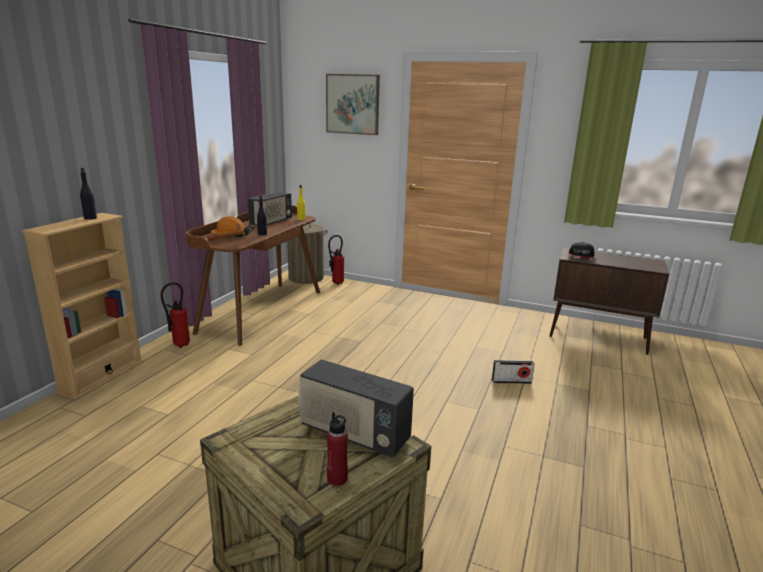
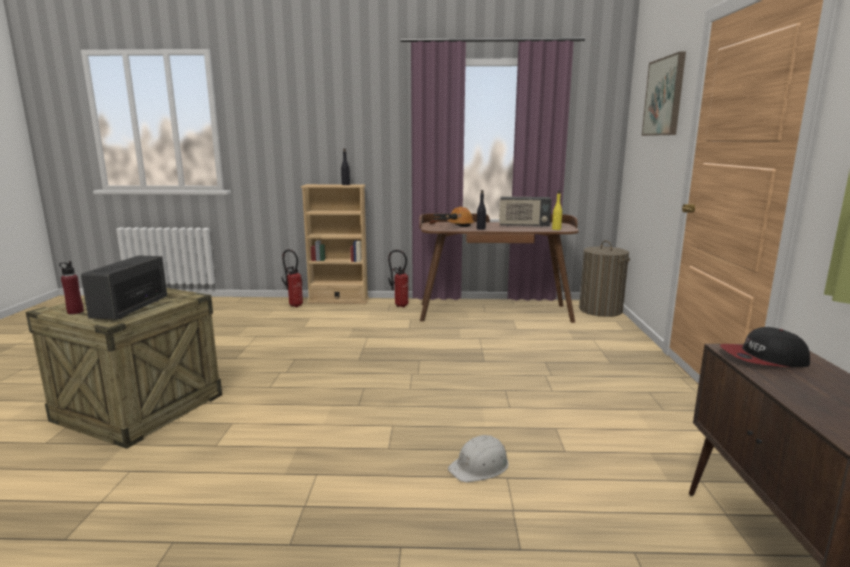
camera: 70 degrees right, 5 degrees down
fire extinguisher [328,235,344,285] -> fire extinguisher moved to [282,250,303,307]
radio [492,360,535,384] -> white hard hat [448,435,509,482]

